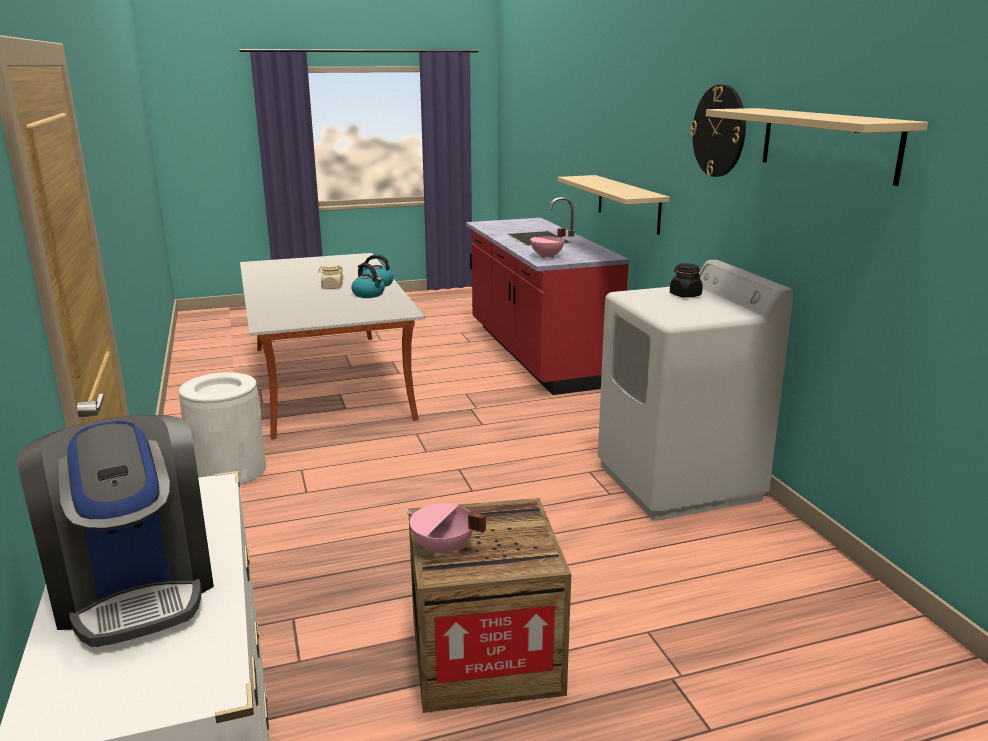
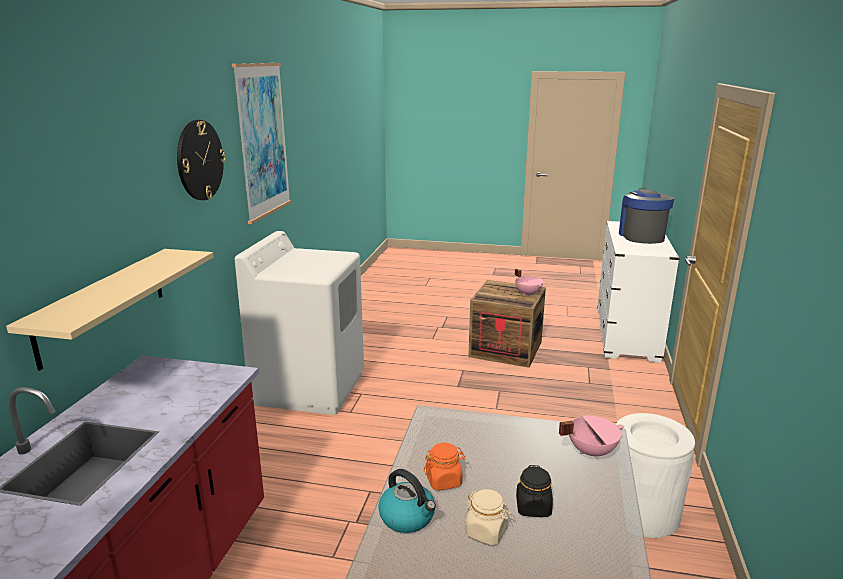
camera: 150 degrees left, 0 degrees up
kettle [351,263,385,298] -> orange jar [424,443,465,490]
pink cooking pot [530,228,566,258] -> pink cooking pot moved to [559,416,624,459]
black jar [670,263,703,298] -> black jar moved to [516,465,553,517]
beige shelf [706,108,928,186] -> picture [232,63,291,224]

